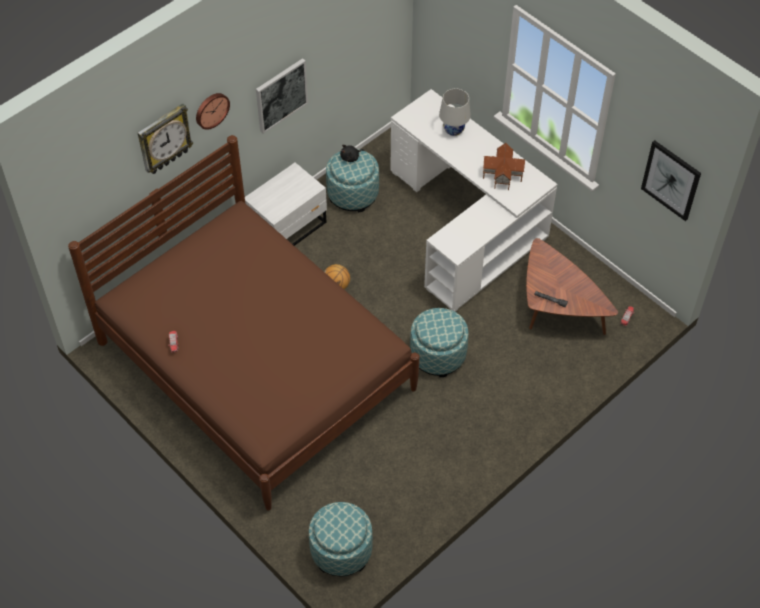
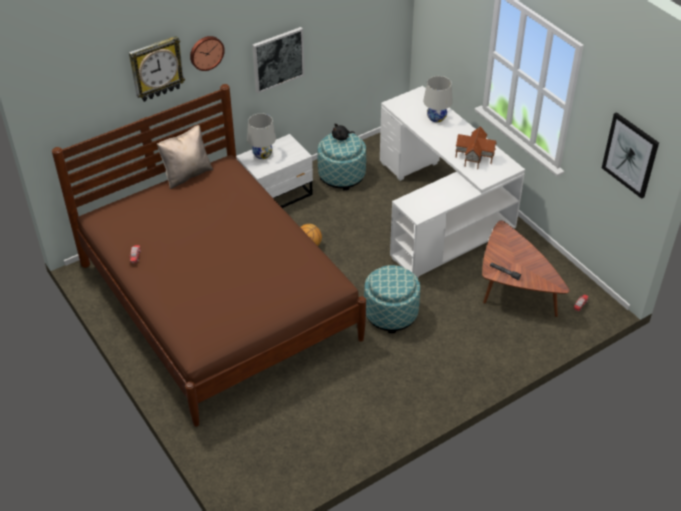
camera: 10 degrees right, 10 degrees down
ottoman [309,502,373,576] -> none
none -> beige pillow [157,125,213,189]
none -> white table lamp [247,113,276,159]

